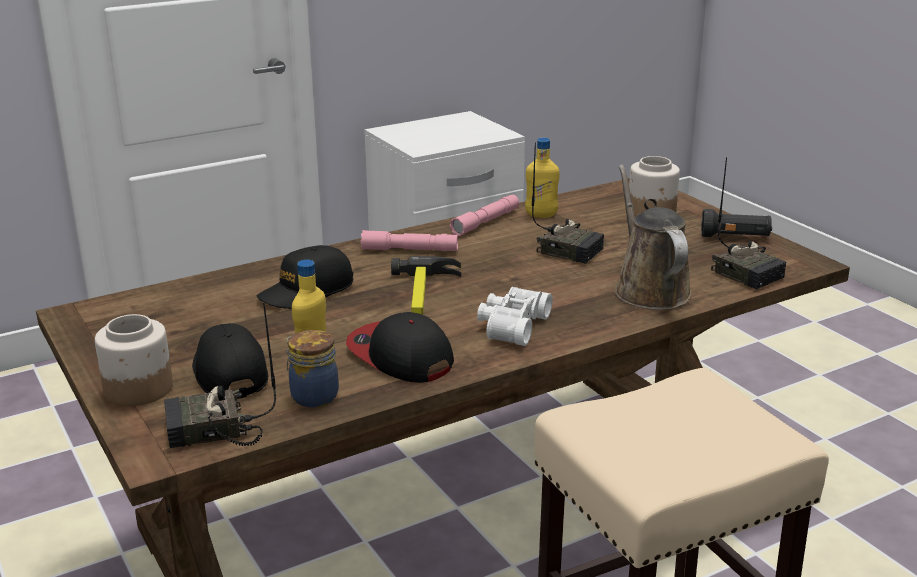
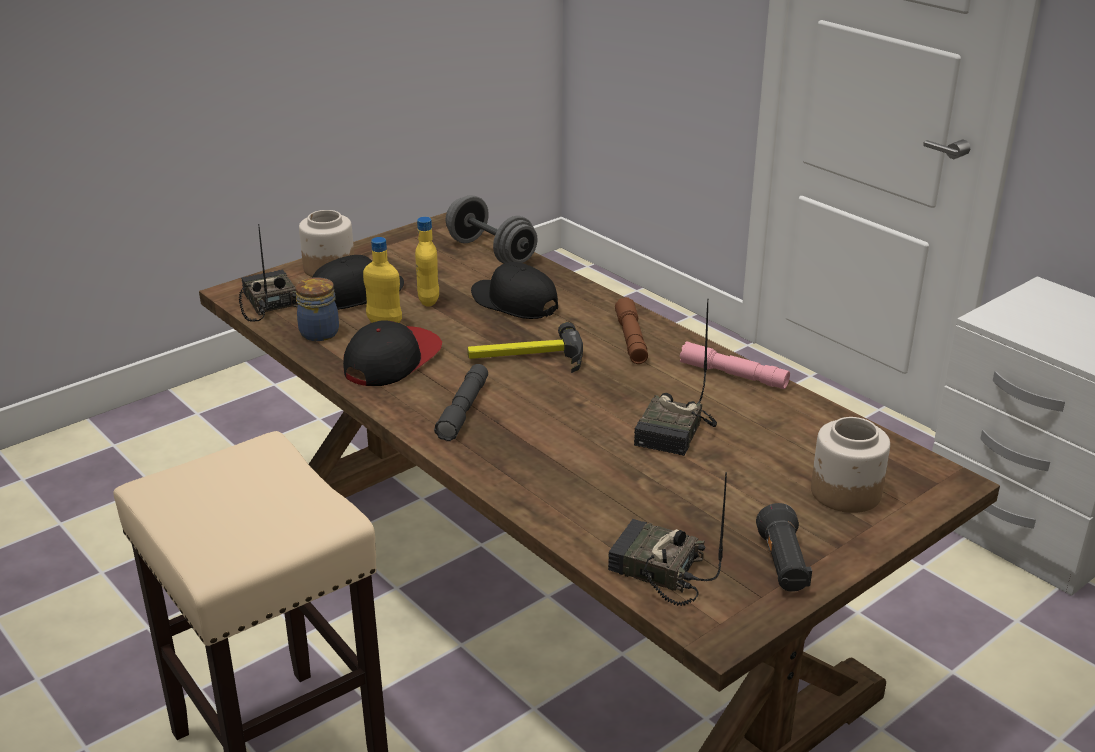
camera: 80 degrees right, 5 degrees up
pink flashlight [361,230,458,251] -> brown flashlight [615,297,648,364]
white binoculars [477,287,553,346] -> grey flashlight [434,364,488,441]
yellow bottle [525,138,560,218] -> yellow bottle moved to [415,217,439,307]
brown watering can [615,165,692,310] -> none
radio [711,157,786,289] -> radio turned 75 degrees clockwise [608,472,727,606]
none -> grey dumbbell [446,195,538,264]

